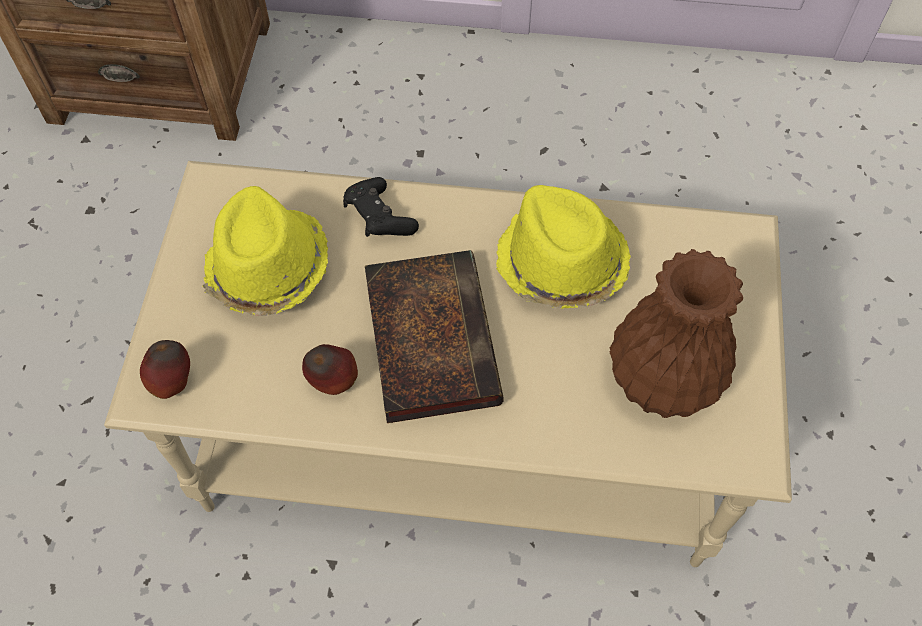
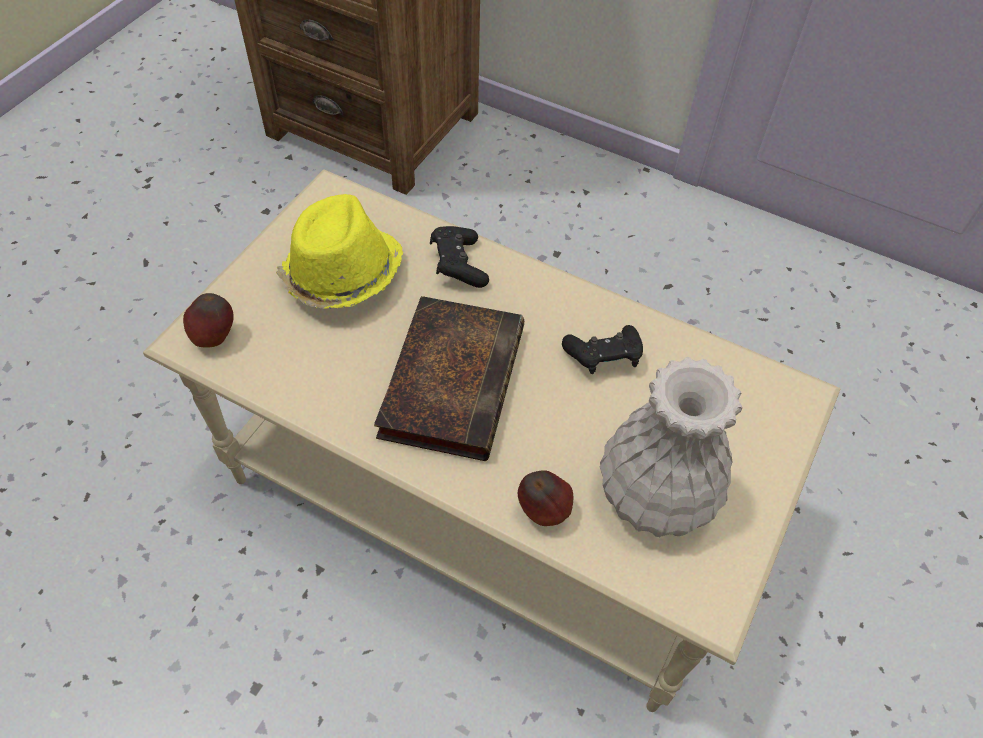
camera: 20 degrees right, 5 degrees down
apple [302,344,358,395] -> apple moved to [518,470,573,526]
yellow hat [496,185,631,309] -> black game controller [562,325,643,374]
brown vase [610,249,743,418] -> white vase [600,357,742,537]

